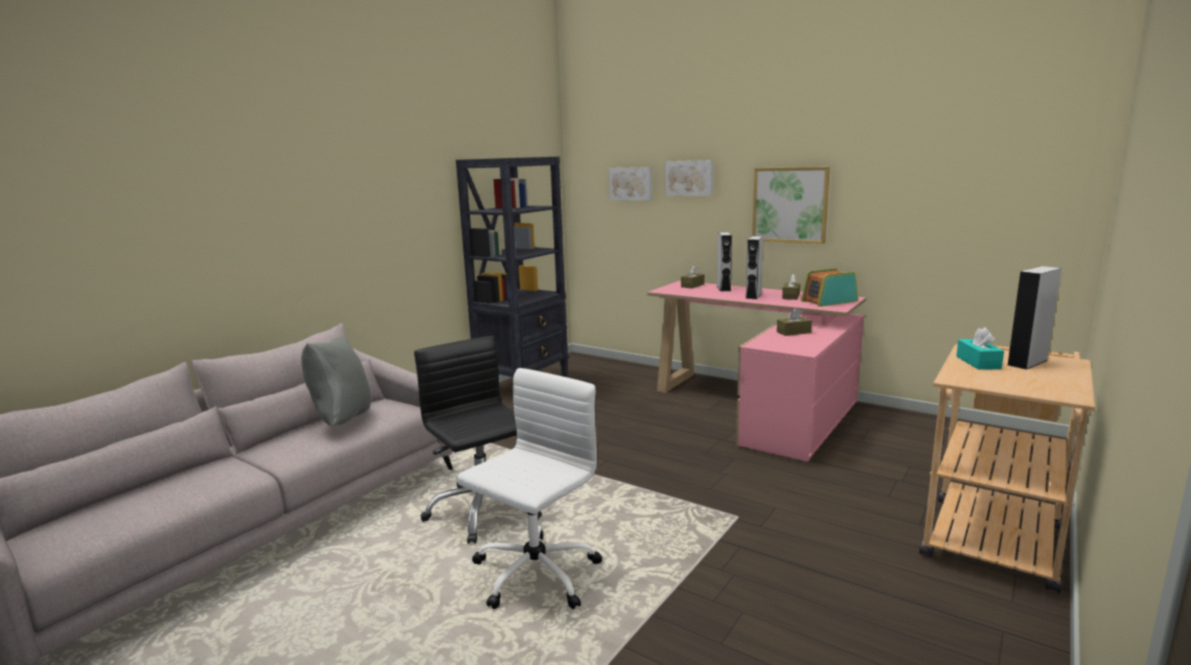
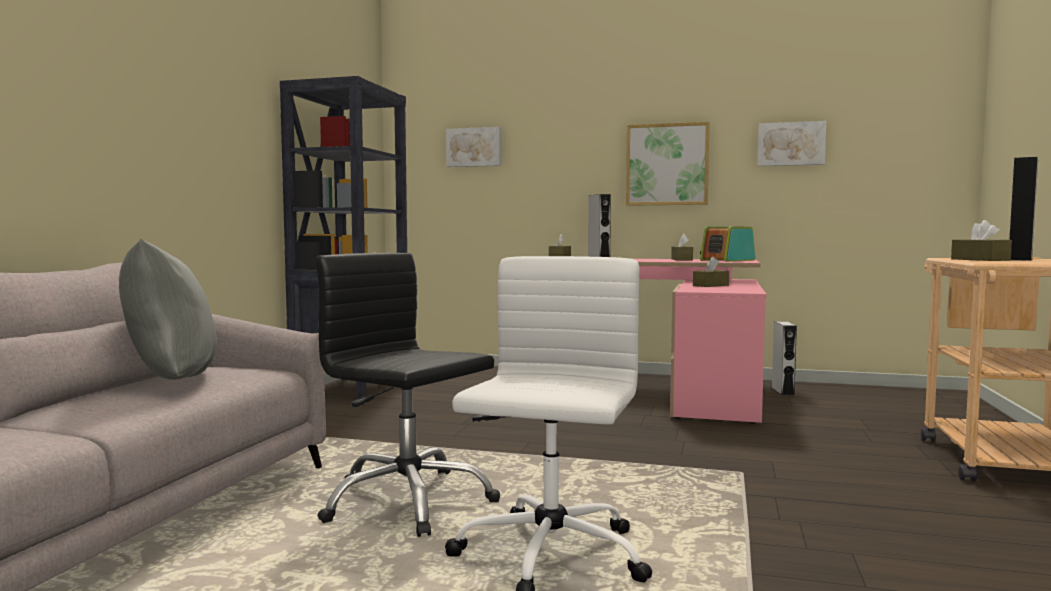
camera: 20 degrees left, 10 degrees down
picture [665,160,713,196] -> picture moved to [757,121,826,166]
grey speaker [746,236,763,299] -> grey speaker moved to [772,321,797,395]
turquoise tissue box [956,327,1004,370] -> brown tissue box [951,220,1012,261]

